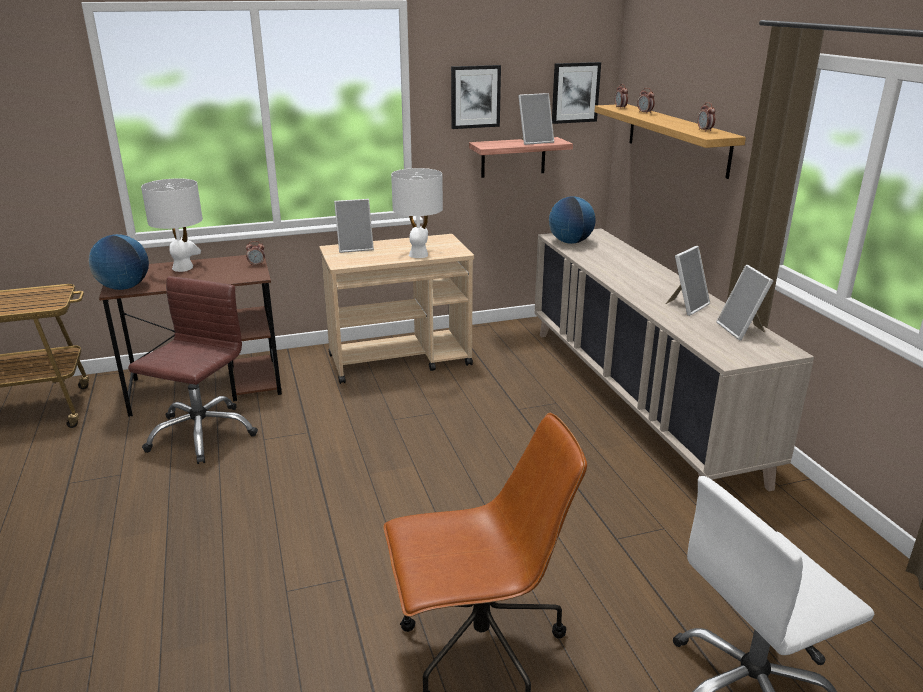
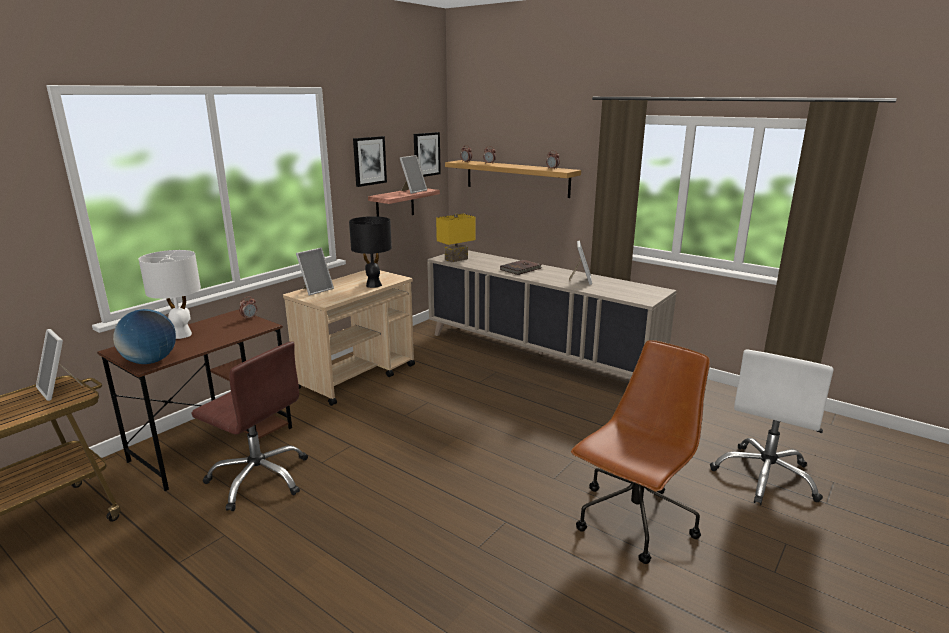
camera: 35 degrees left, 5 degrees down
brown office chair [128,276,258,464] -> brown office chair turned 135 degrees clockwise [191,341,308,511]
white table lamp [391,168,443,258] -> black table lamp [349,216,392,288]
globe [549,196,595,244] -> yellow table lamp [436,214,476,262]
picture frame [716,265,773,340] -> picture frame moved to [36,329,83,401]
none -> brown book [500,260,543,275]

